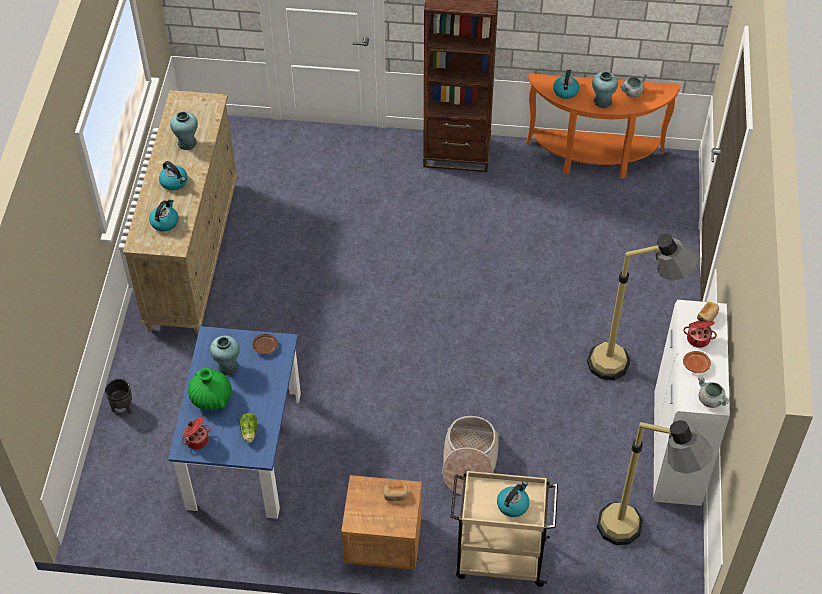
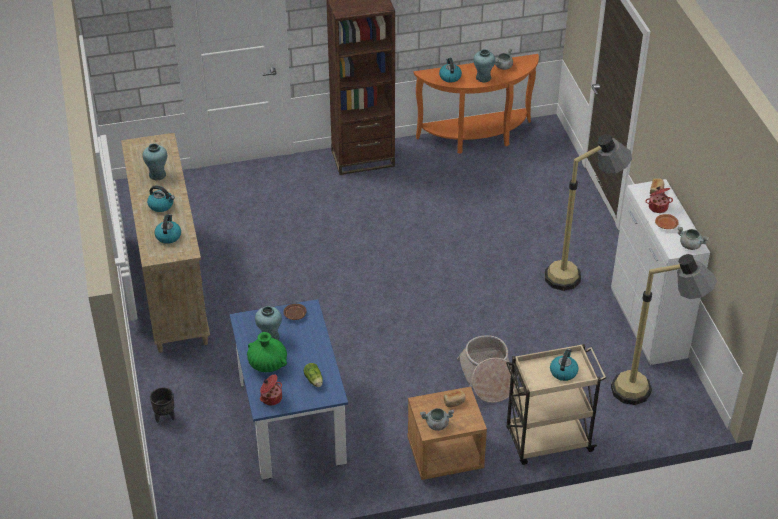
camera: 20 degrees left, 10 degrees down
none -> grey cooking pot [420,408,454,431]

